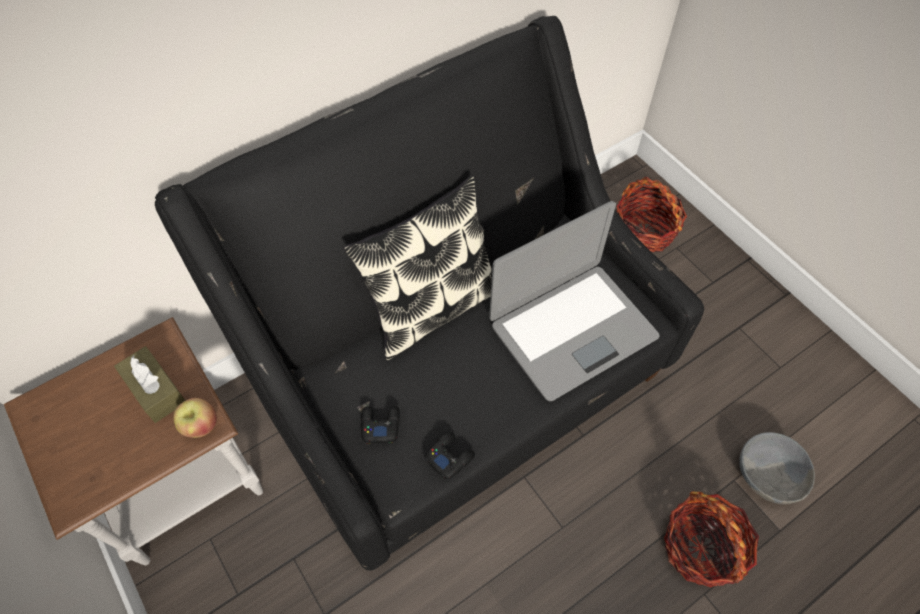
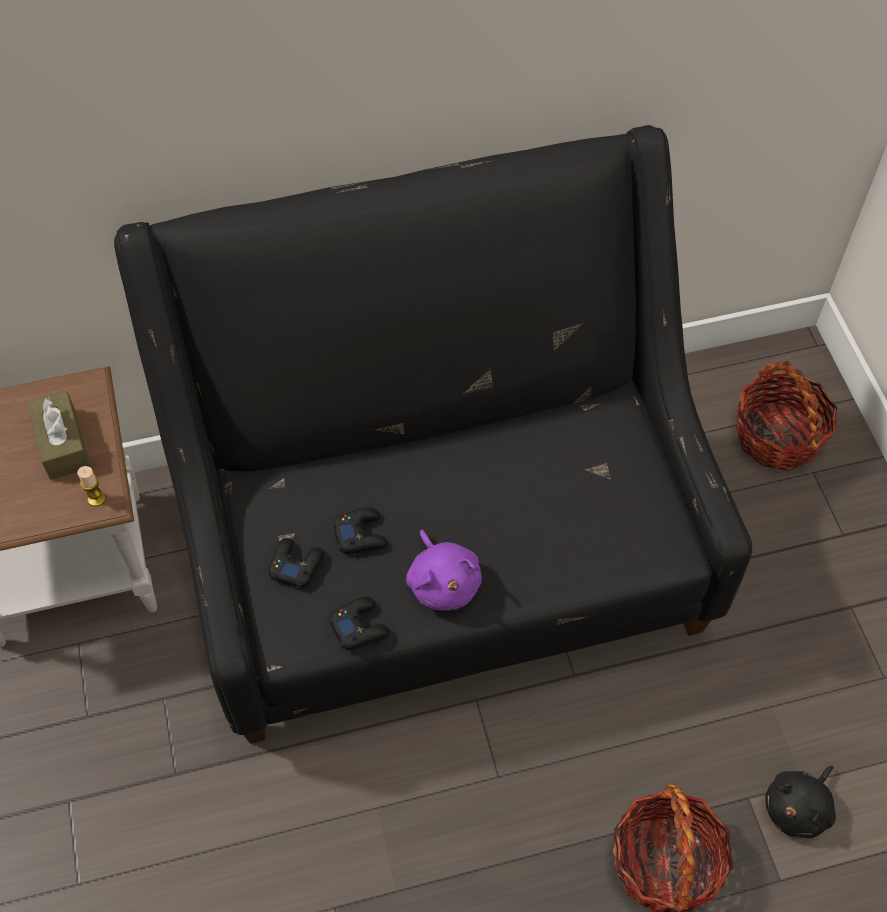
camera: 20 degrees right, 0 degrees up
apple [173,398,217,438] -> candle [77,466,106,507]
pillow [343,176,492,361] -> none
laptop [489,201,659,401] -> none
grey bowl [739,432,815,505] -> black plush toy [765,766,836,838]
none -> black game controller [333,507,388,554]
none -> purple plush toy [406,530,482,611]

